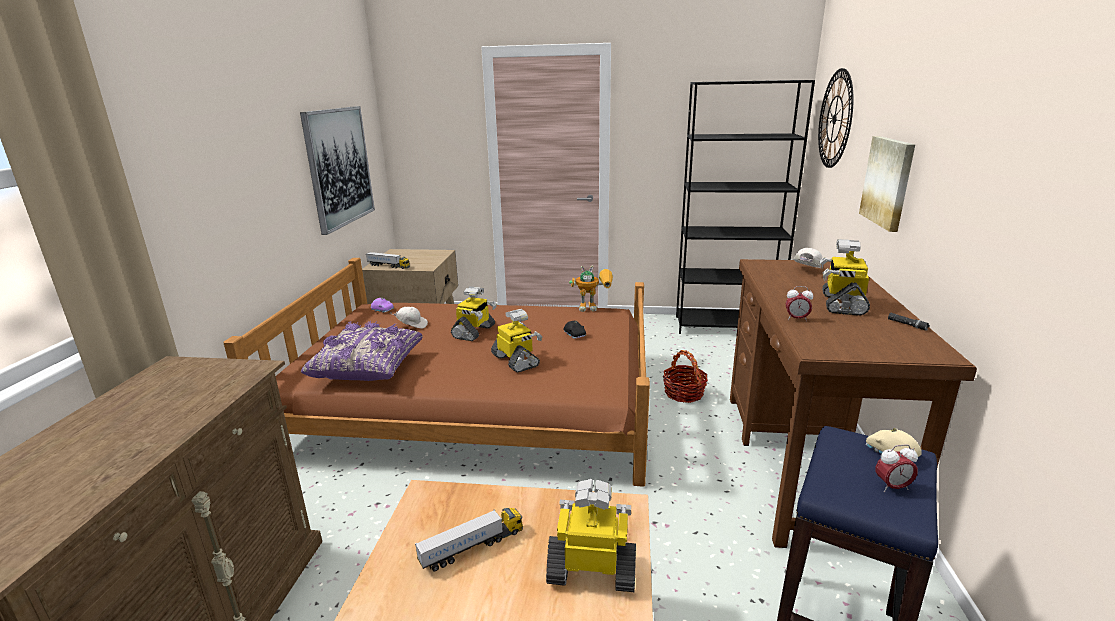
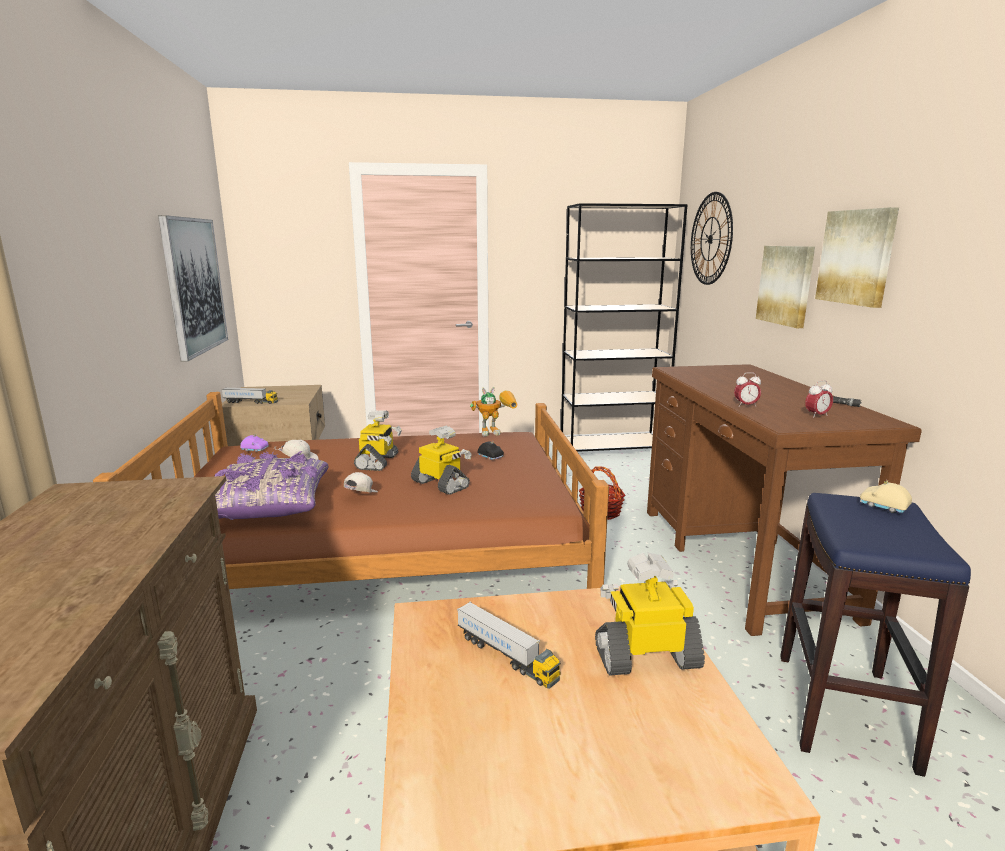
camera: 15 degrees left, 5 degrees down
toy truck [415,508,523,572] -> toy truck turned 90 degrees clockwise [457,601,561,688]
black bookcase [676,80,815,334] -> beige bookcase [561,203,688,452]
white cap [793,248,822,268] -> white cap moved to [344,472,378,492]
toy robot [819,239,870,316] -> none
alarm clock [876,444,918,492] -> alarm clock moved to [805,380,833,418]
none -> picture [815,207,899,308]

